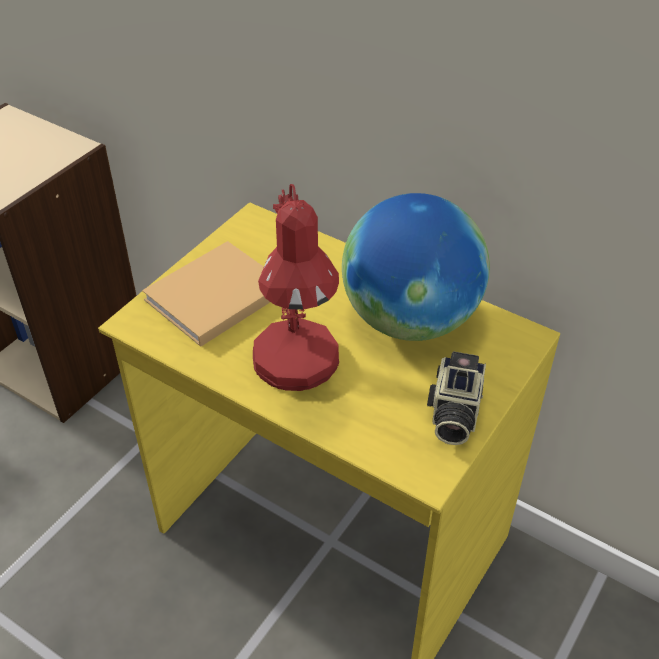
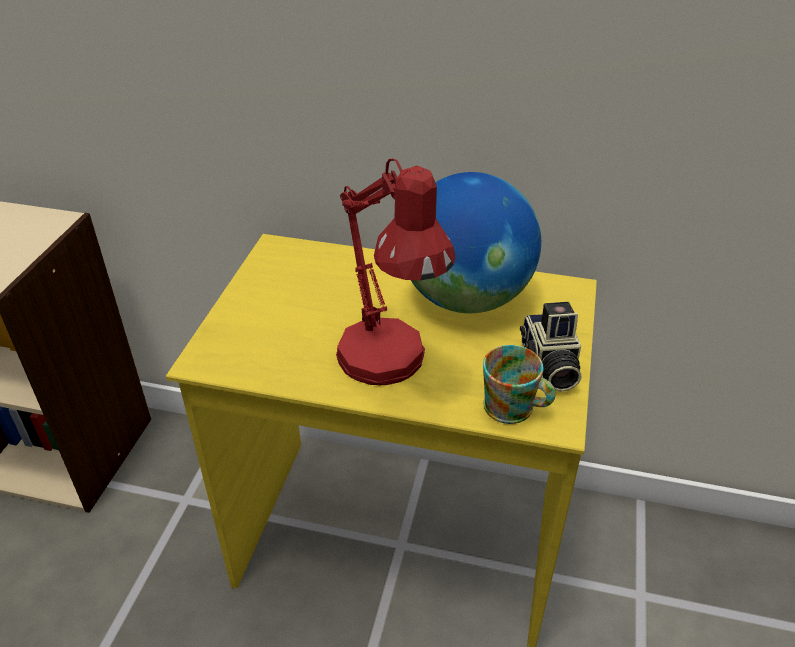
camera: 20 degrees left, 5 degrees down
beige book [142,241,270,347] -> none
none -> mug [483,345,556,424]

